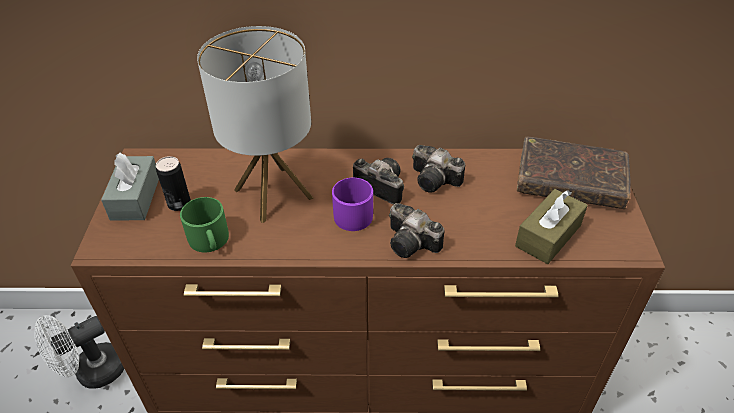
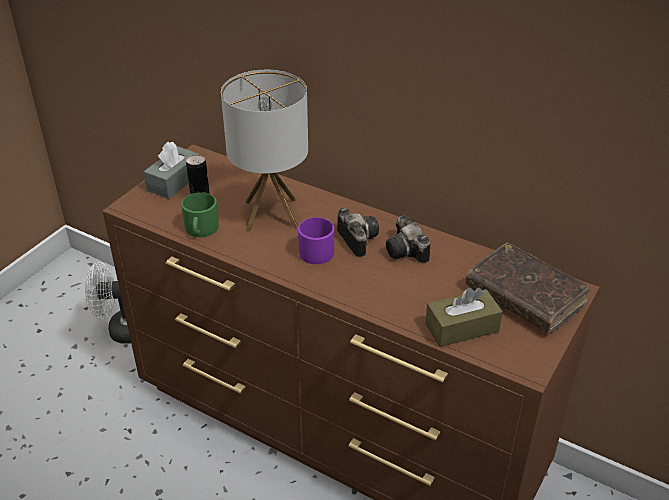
camera: 30 degrees right, 5 degrees down
camera [389,203,444,258] -> none

